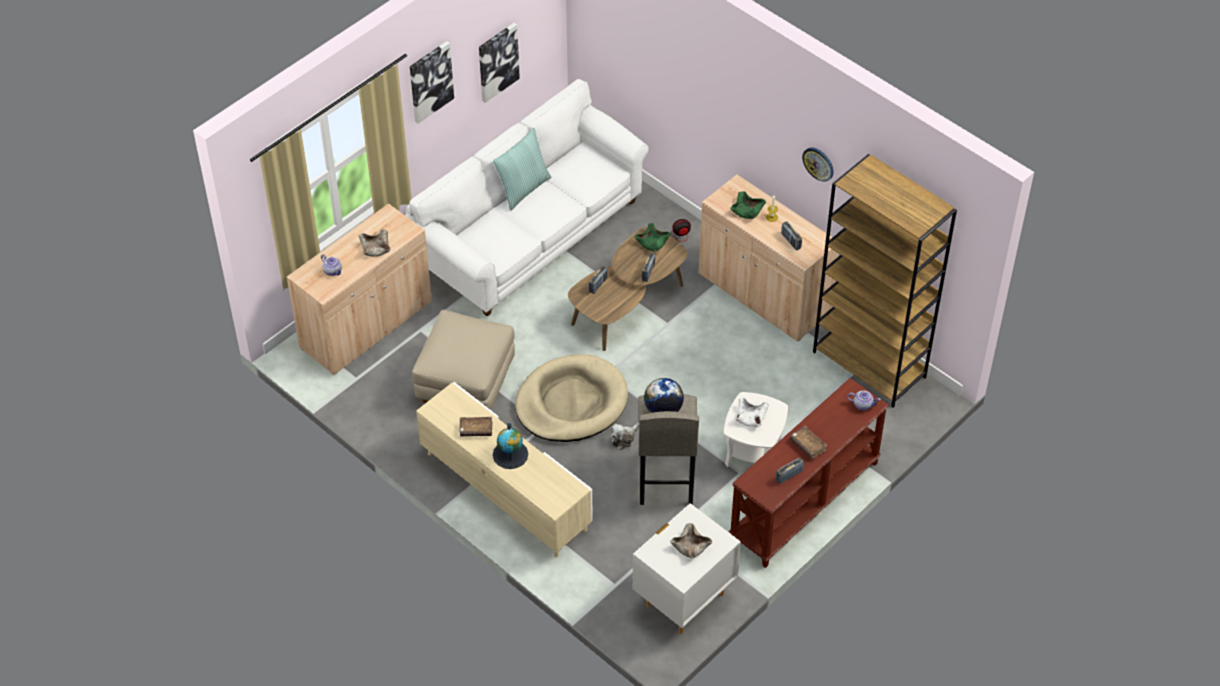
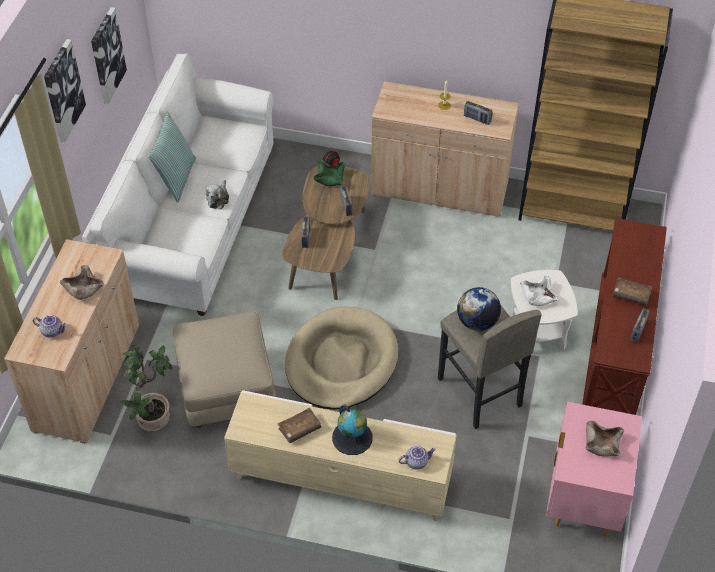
camera: 30 degrees left, 0 degrees up
plush toy [611,423,639,450] -> plush toy moved to [205,180,229,209]
white nightstand [632,503,741,634] -> pink nightstand [546,402,642,537]
green bowl [730,191,766,219] -> none
wall clock [802,147,834,182] -> none
teapot [847,391,881,410] -> teapot moved to [399,446,436,470]
none -> potted plant [120,344,172,431]

